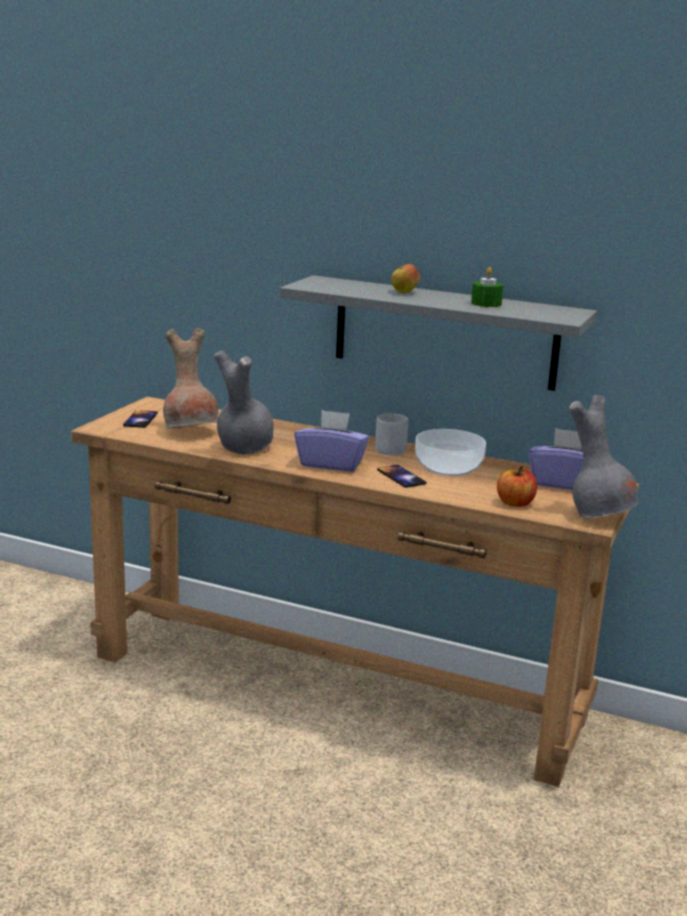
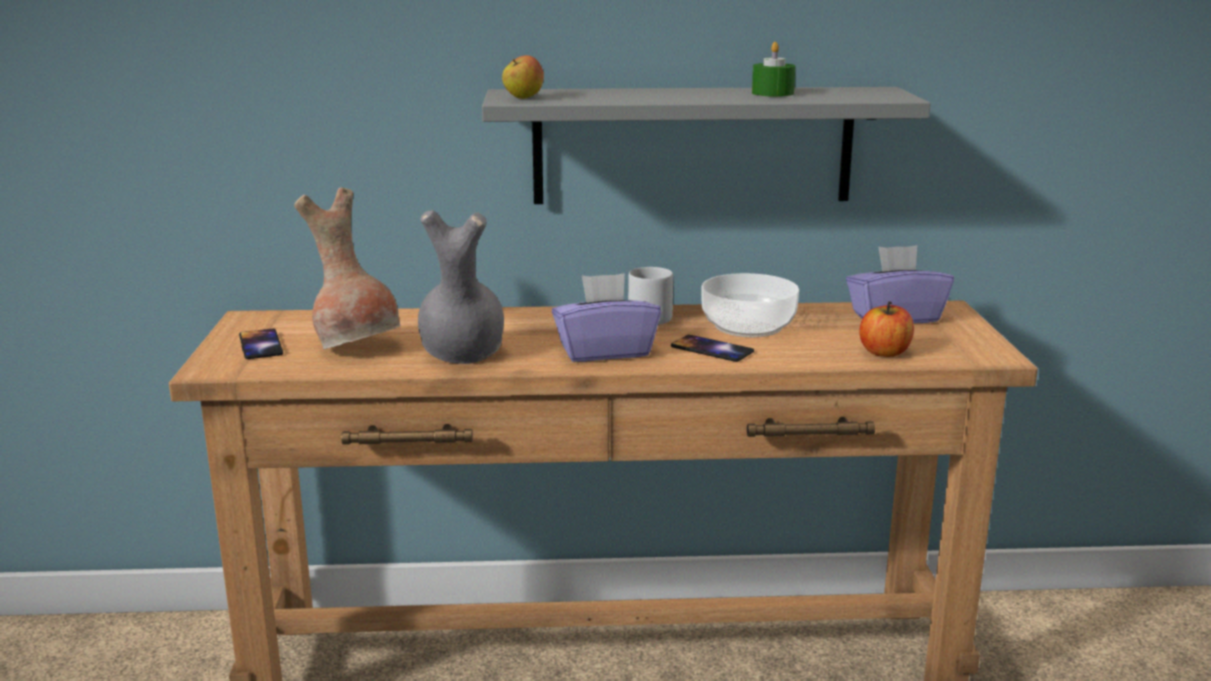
camera: 25 degrees left, 0 degrees up
apple [391,264,420,293] -> apple moved to [502,55,544,99]
grey vase [569,395,638,519] -> none

